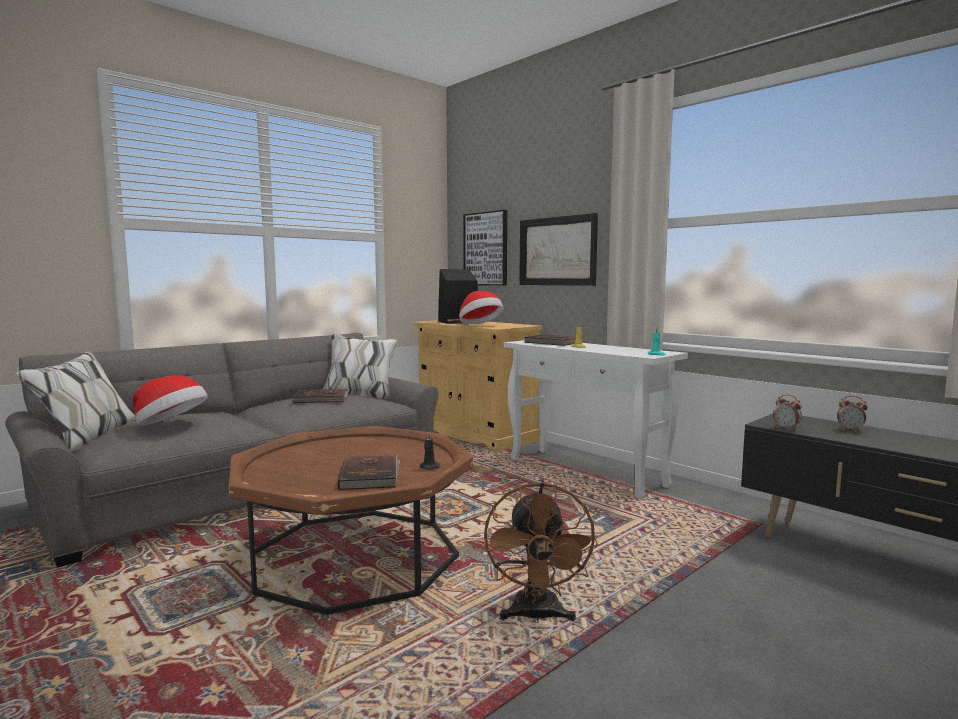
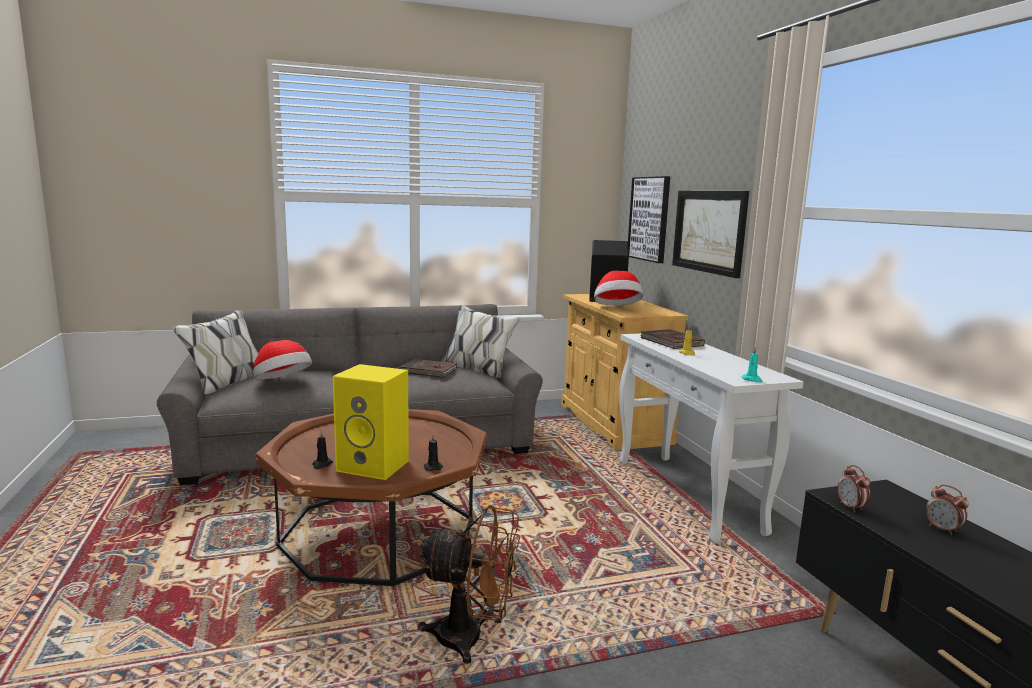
camera: 25 degrees right, 5 degrees up
brown book [338,455,400,490] -> yellow speaker [333,364,409,480]
brown fan [484,482,598,623] -> brown fan turned 105 degrees counterclockwise [418,505,520,664]
none -> black candle [312,431,333,469]

